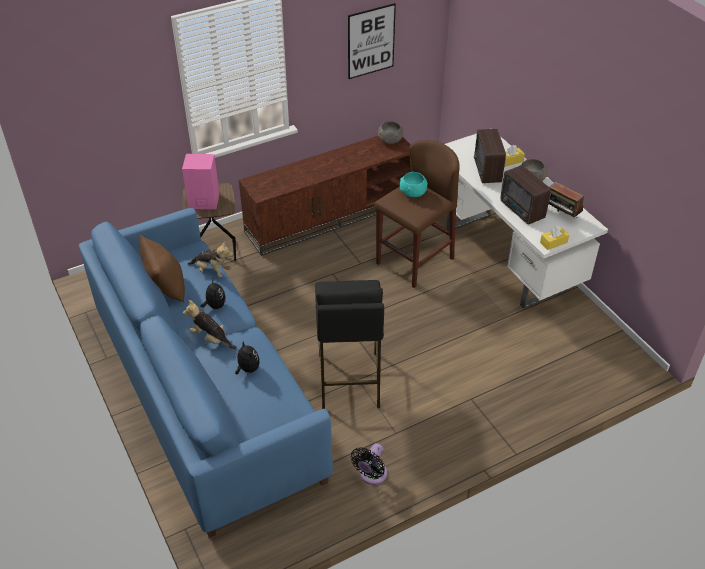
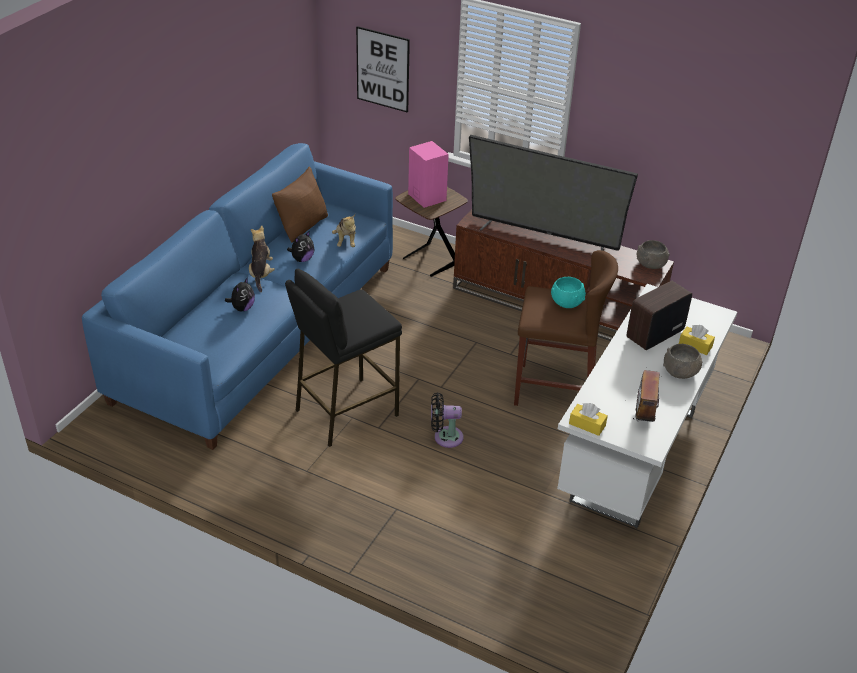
camera: 55 degrees right, 5 degrees down
picture [348,3,396,79] -> picture moved to [356,26,410,113]
black fan [351,443,387,485] -> black fan moved to [431,392,464,448]
radio [500,165,551,225] -> none
none -> television [469,135,638,251]

